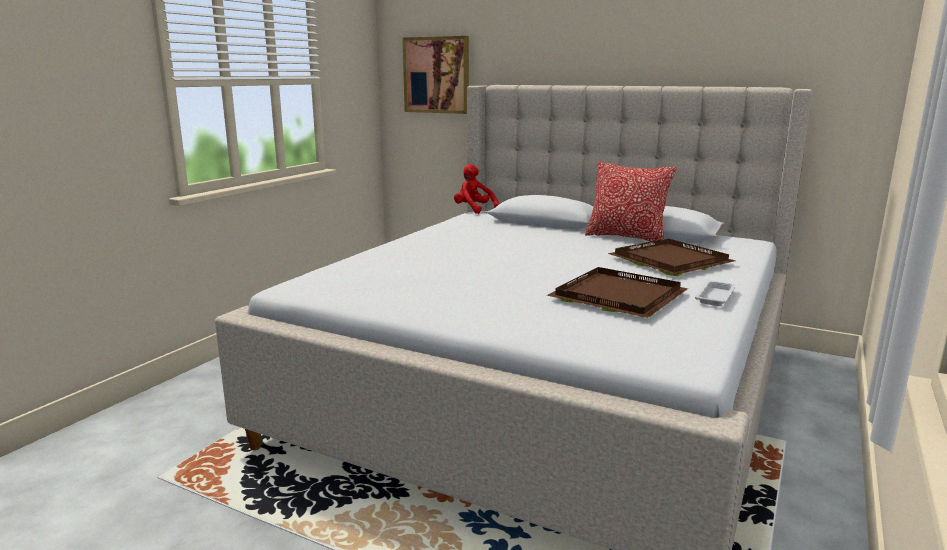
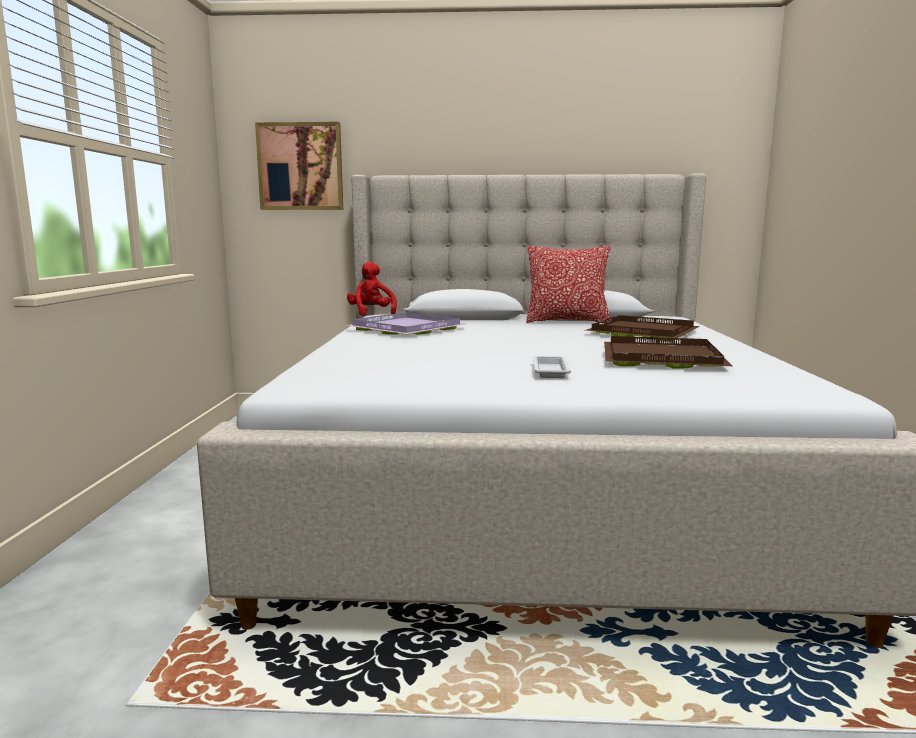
camera: 25 degrees left, 5 degrees down
red plush toy [454,164,499,214] -> red plush toy turned 45 degrees clockwise [347,262,397,316]
white tray [695,280,736,306] -> white tray moved to [533,356,571,378]
none -> purple tray [346,312,465,335]

